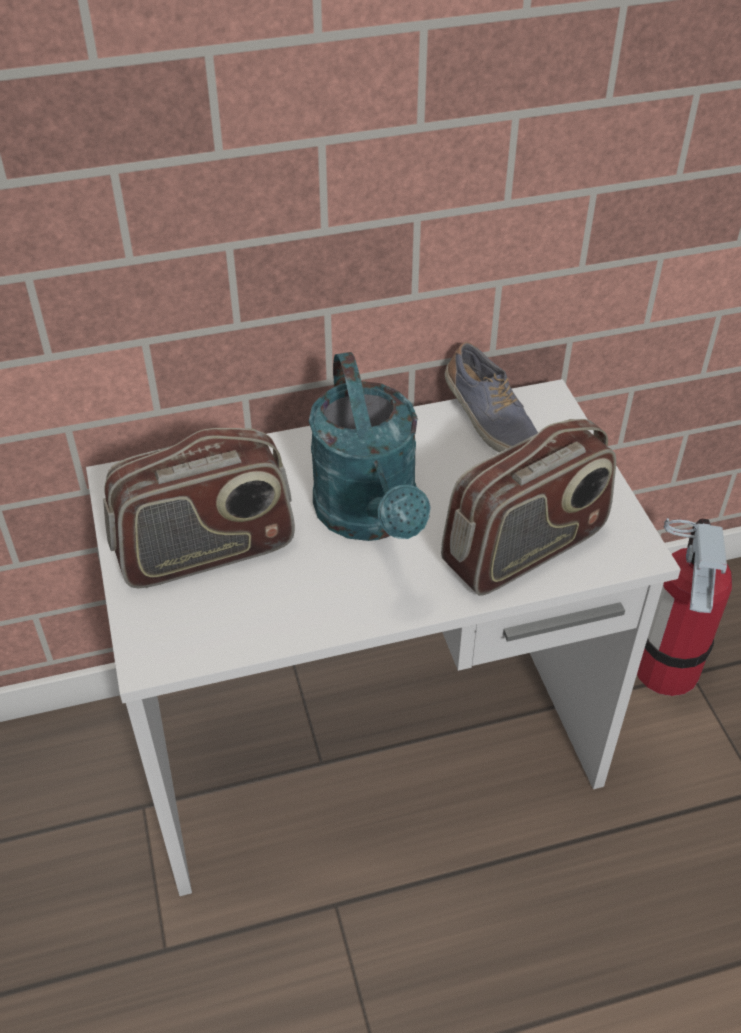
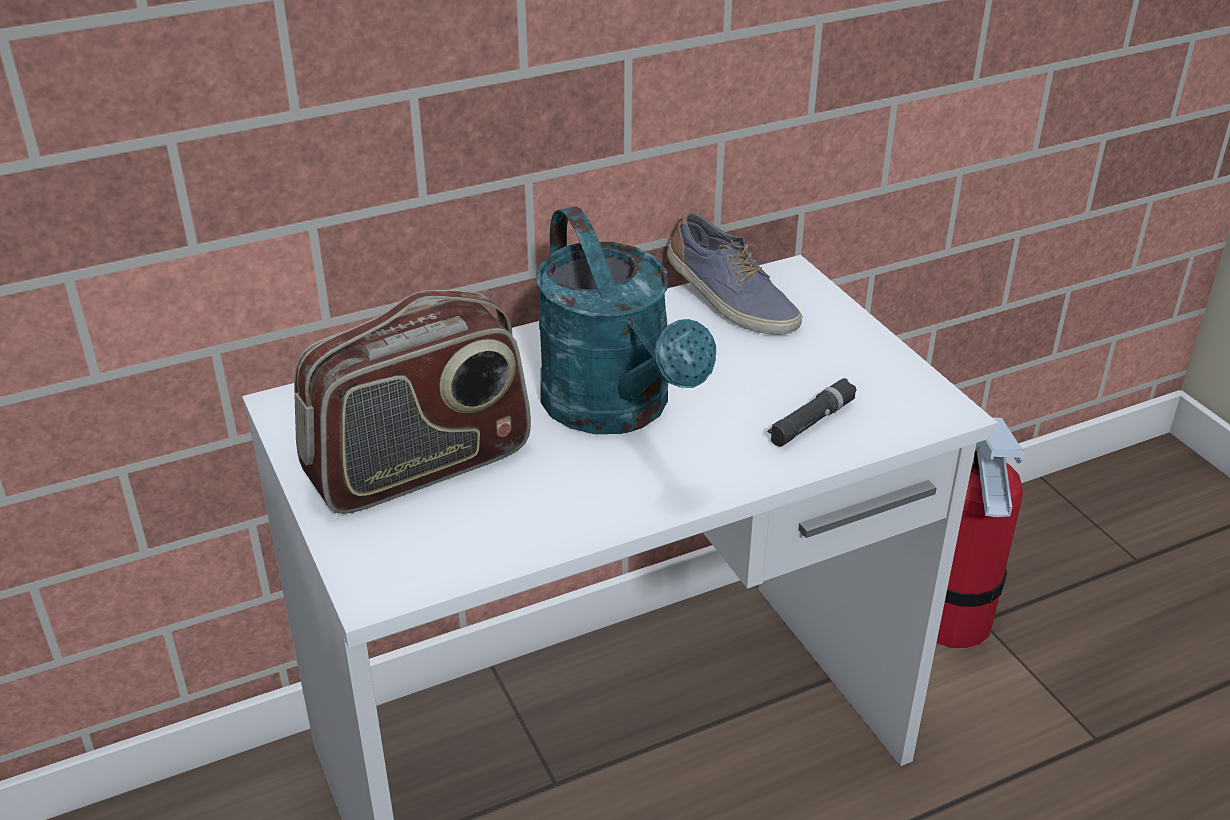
camera: 10 degrees left, 10 degrees down
radio [441,419,616,596] -> black flashlight [768,378,857,447]

